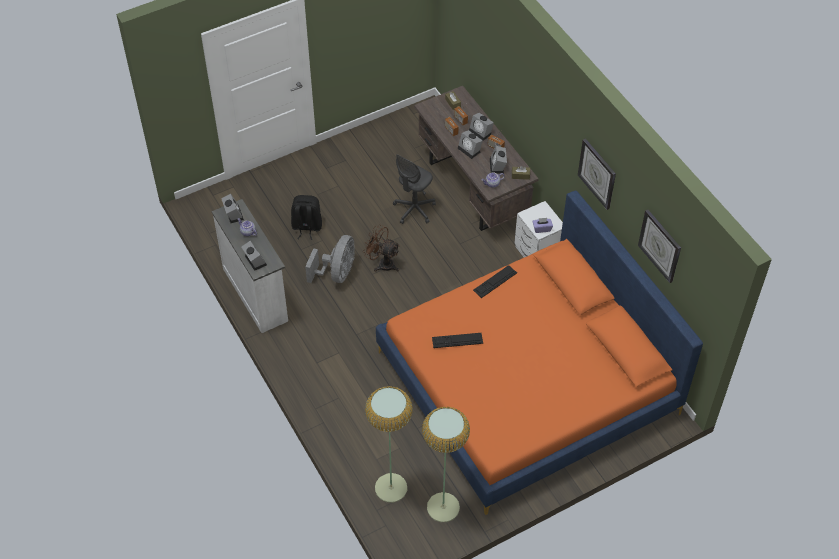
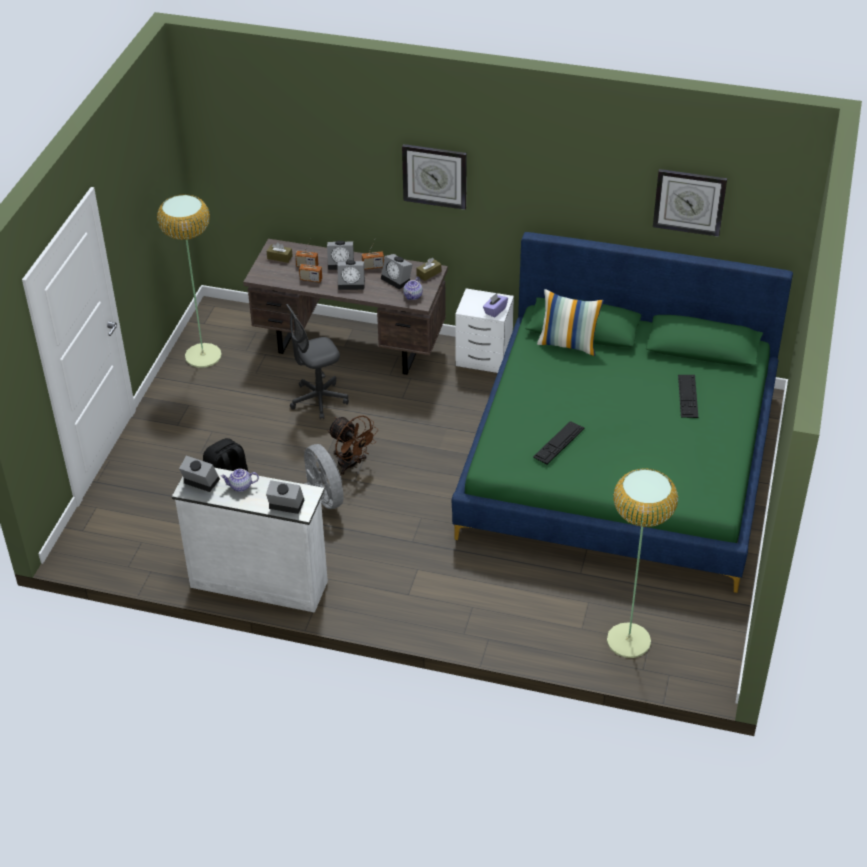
camera: 45 degrees left, 10 degrees down
brown fan [363,225,400,272] -> brown fan turned 120 degrees counterclockwise [327,416,377,475]
orange bed [376,190,703,515] -> green bed [452,232,793,593]
grey office chair [393,154,436,224] -> grey office chair turned 75 degrees clockwise [286,304,349,419]
floor lamp [422,407,470,522] -> floor lamp moved to [157,194,221,368]
keyboard [473,265,517,298] -> keyboard moved to [678,375,698,418]
wall clock [578,138,616,210] -> wall clock moved to [402,144,467,210]
none -> pillow [537,289,604,356]

